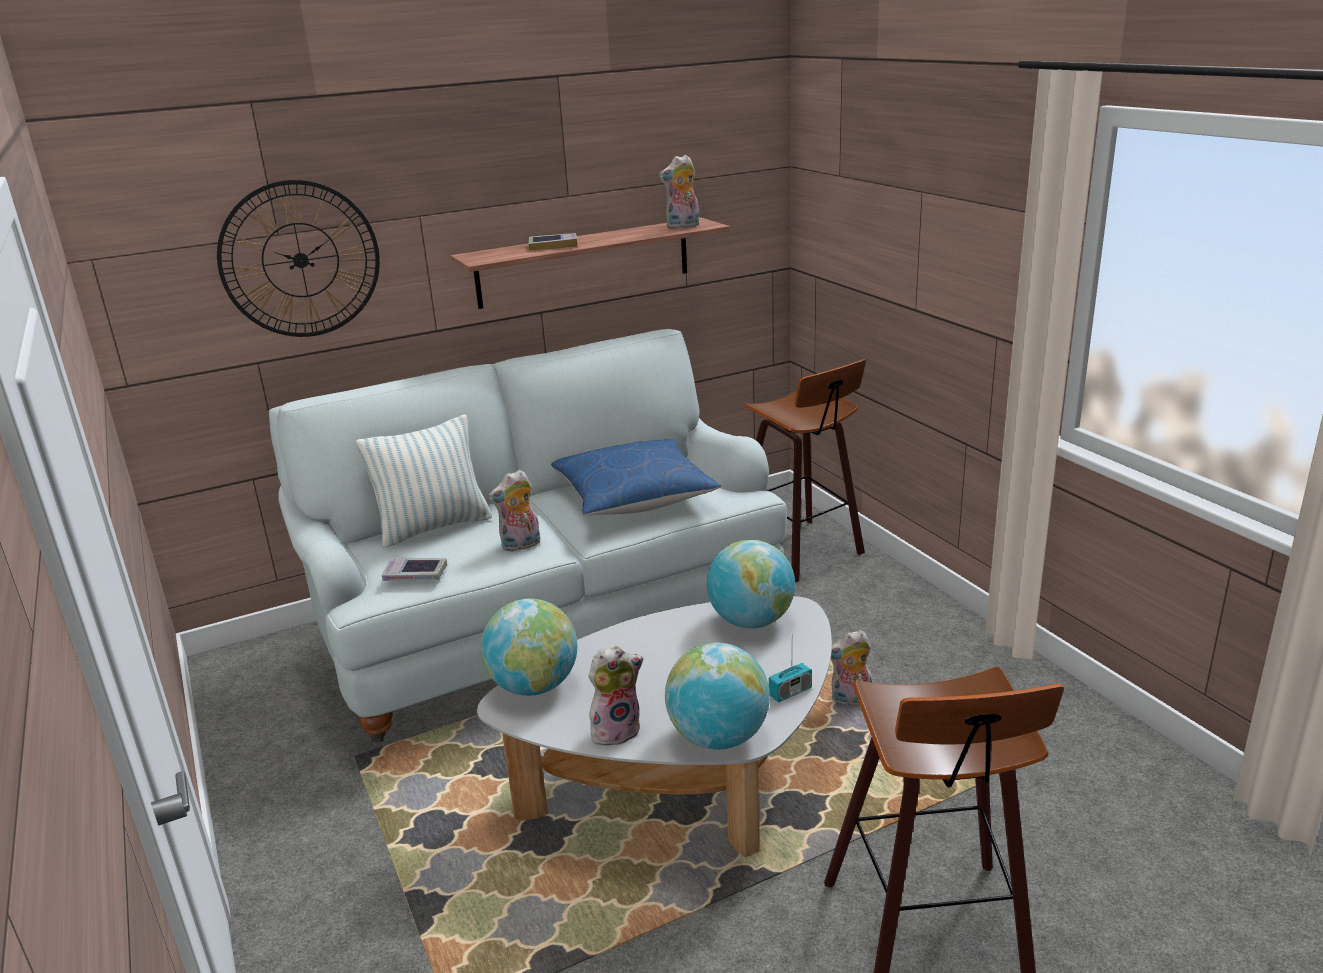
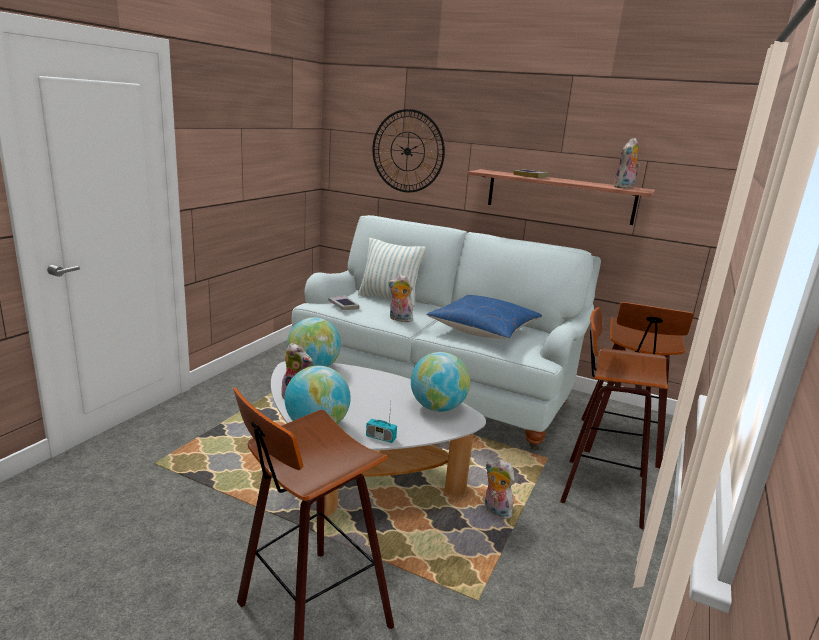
camera: 50 degrees right, 5 degrees down
plush toy [659,154,699,229] -> plush toy turned 75 degrees counterclockwise [613,138,640,189]
none -> stool [560,307,669,529]

